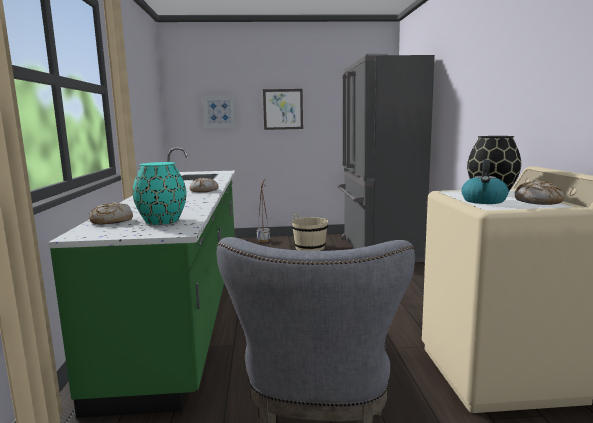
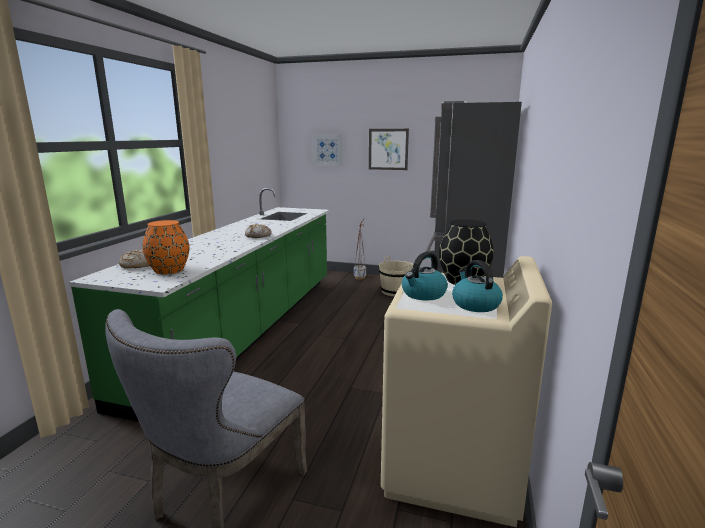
camera: 20 degrees right, 5 degrees up
turquoise vase [133,162,186,225] -> orange vase [142,220,189,274]
bread [515,181,564,205] -> kettle [452,260,503,312]

